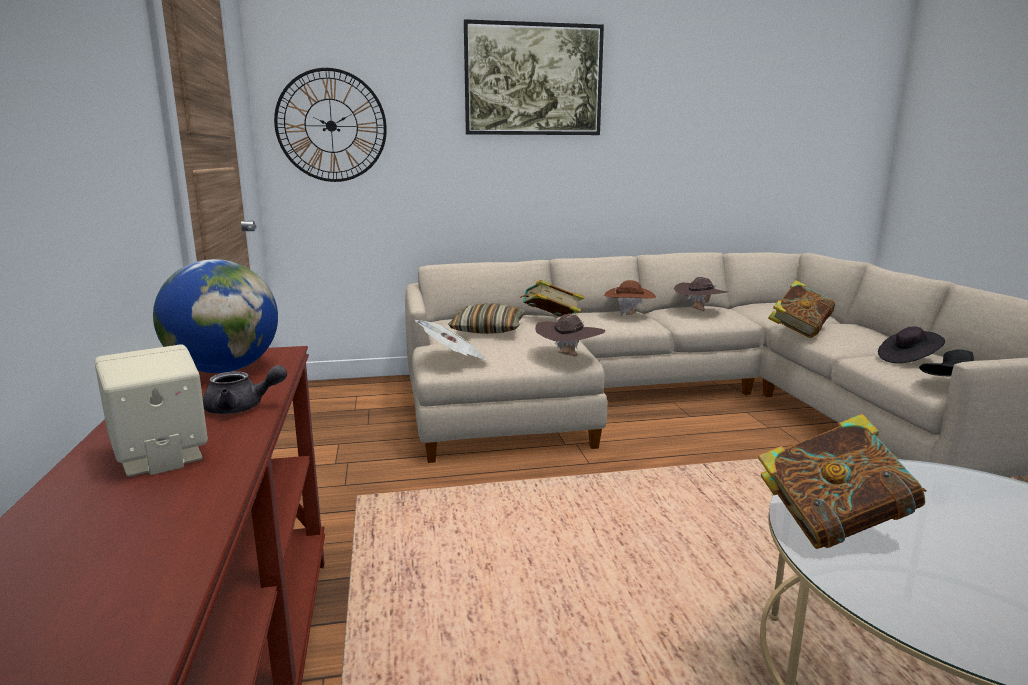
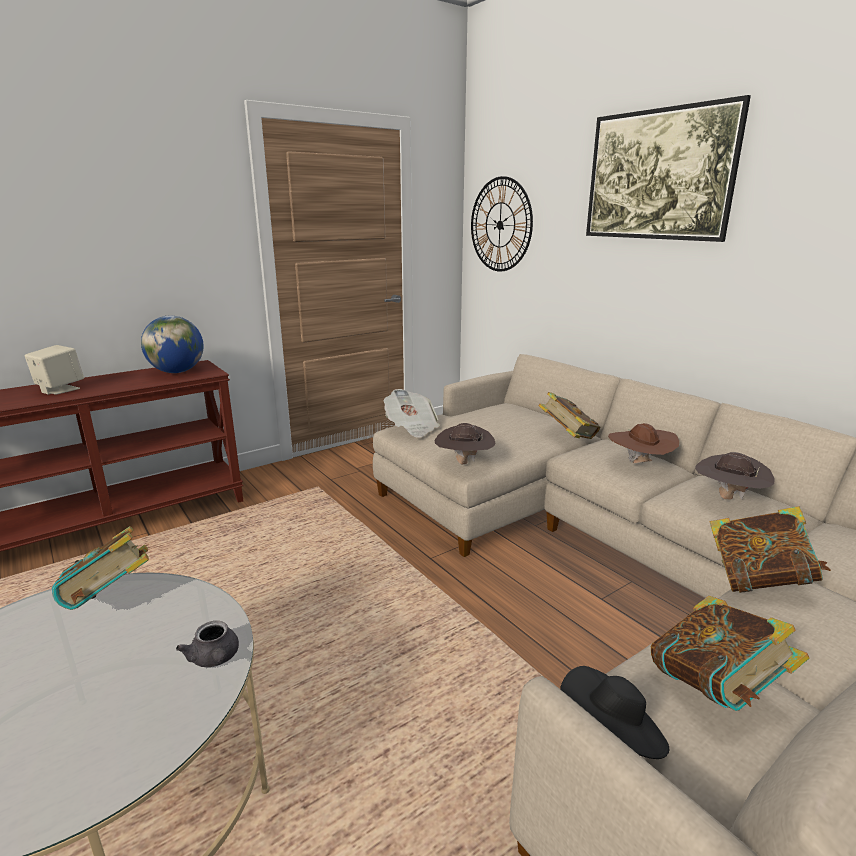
camera: 65 degrees right, 5 degrees up
grey teapot [203,365,287,414] -> grey teapot moved to [176,621,239,667]
pillow [448,303,526,334] -> none
black hat [878,327,945,363] -> book [651,596,809,711]

